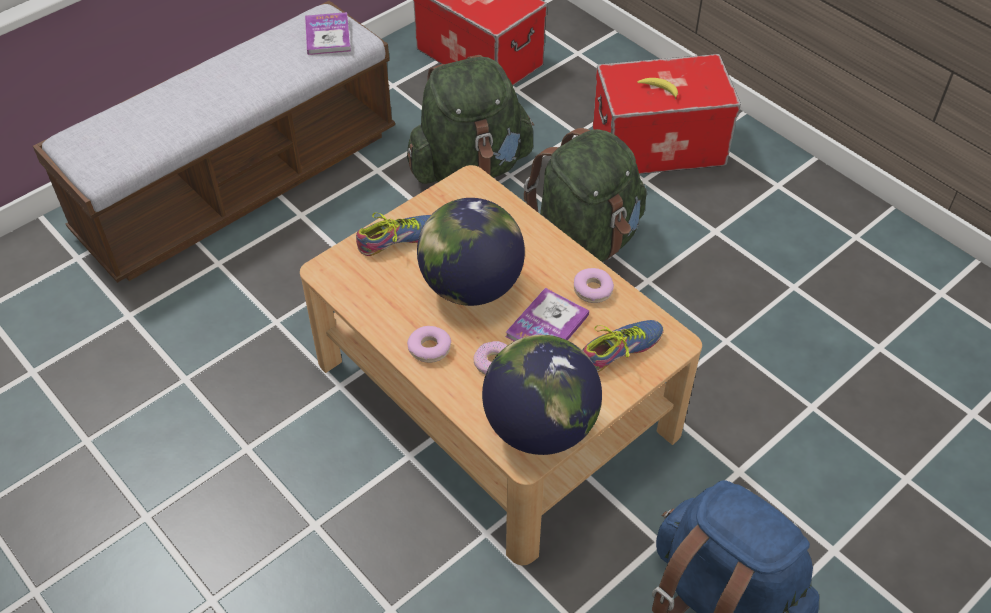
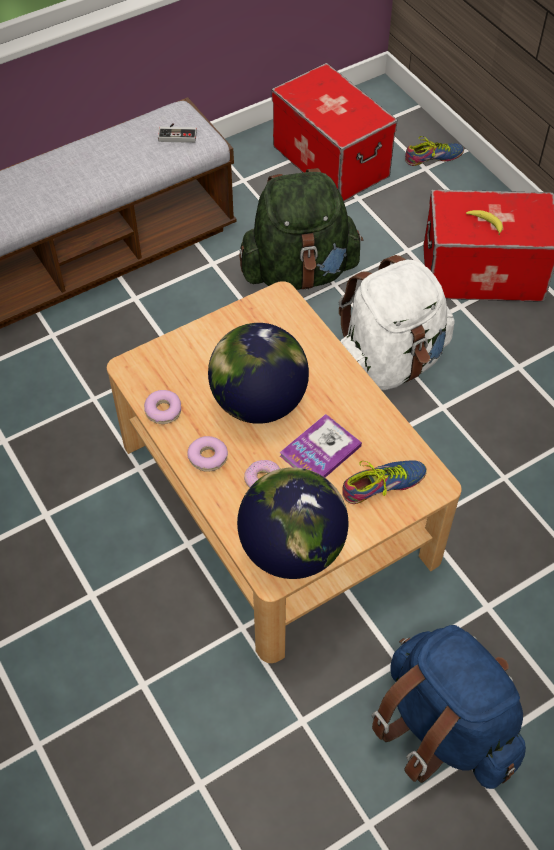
camera: 10 degrees right, 5 degrees up
book [305,12,351,55] -> game controller [158,123,197,143]
shoe [356,212,431,256] -> shoe moved to [405,136,464,166]
green backpack [524,128,647,262] -> white backpack [338,255,455,390]
donut [574,268,614,303] -> donut moved to [144,390,181,424]

